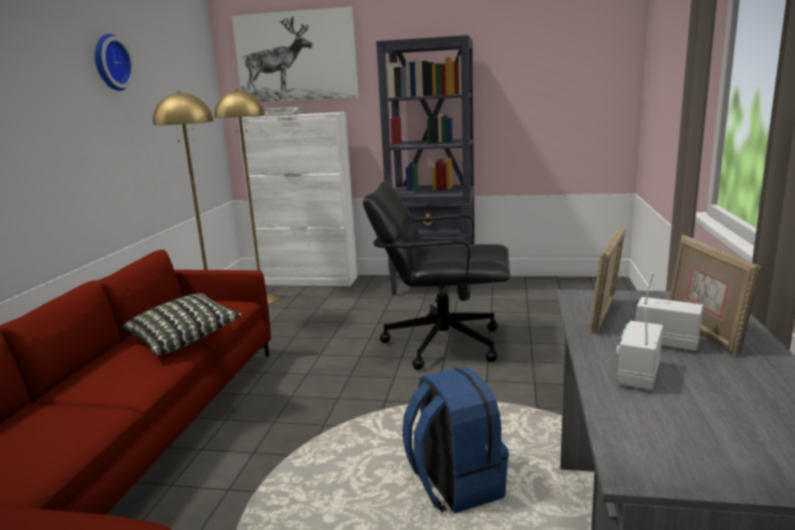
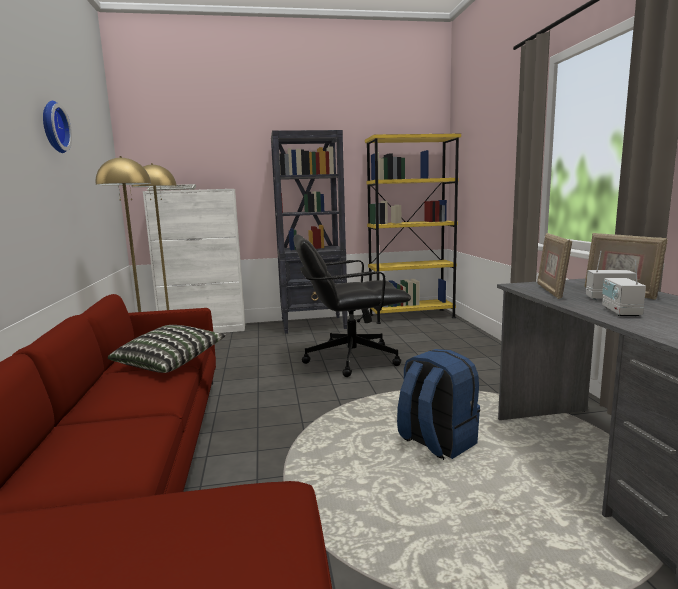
camera: 20 degrees left, 5 degrees down
picture [232,7,359,102] -> none
none -> yellow bookcase [365,134,461,324]

